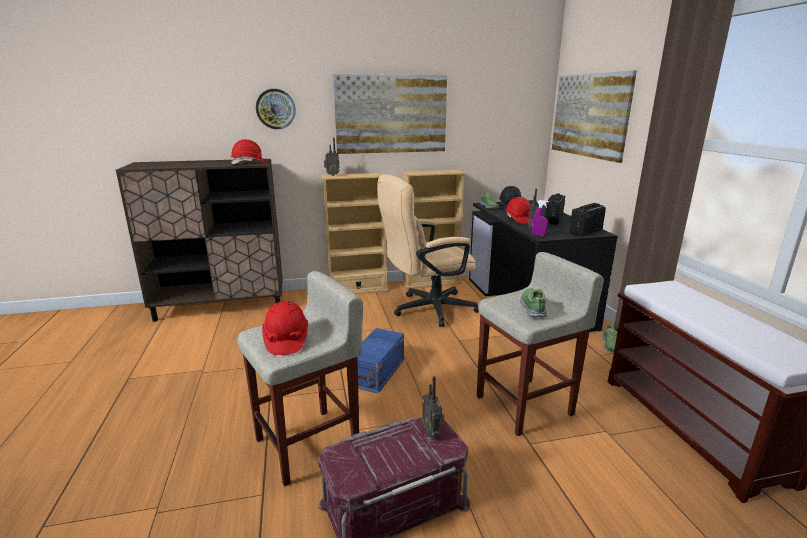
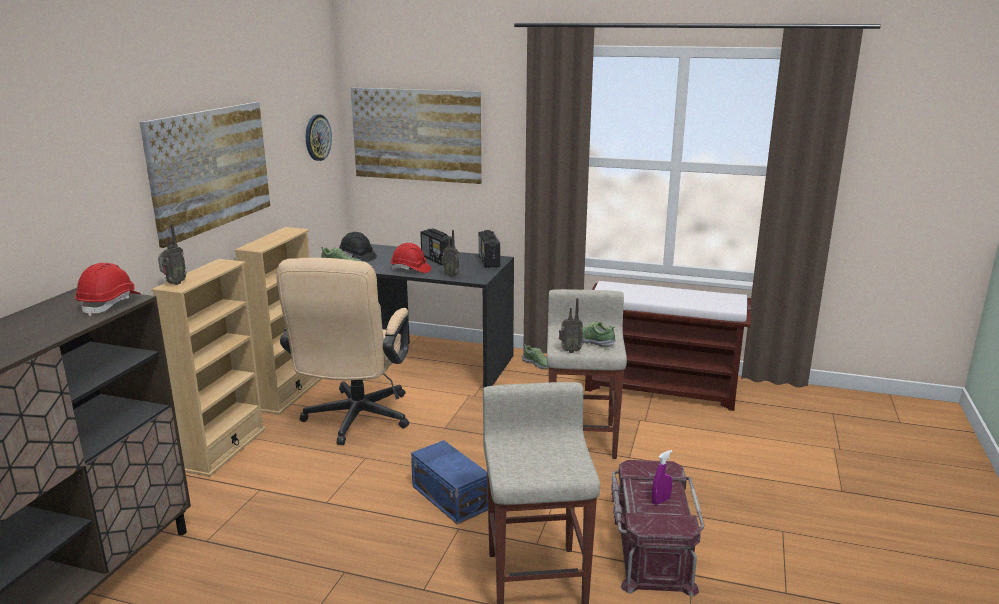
camera: 60 degrees left, 0 degrees up
wall clock [256,89,296,129] -> wall clock moved to [306,114,332,161]
red hard hat [262,301,308,355] -> none
radio [422,376,444,438] -> radio moved to [559,298,583,353]
purple spray bottle [532,200,549,236] -> purple spray bottle moved to [652,450,673,505]

